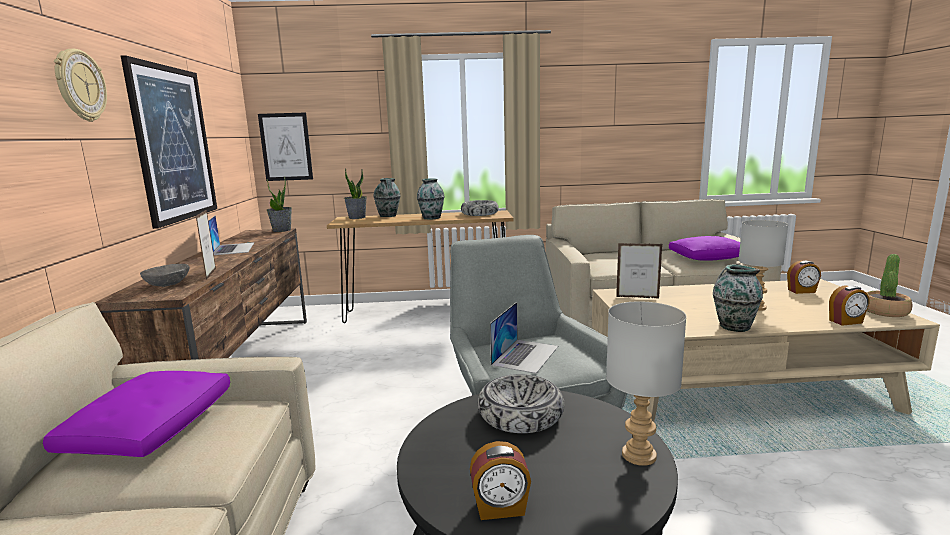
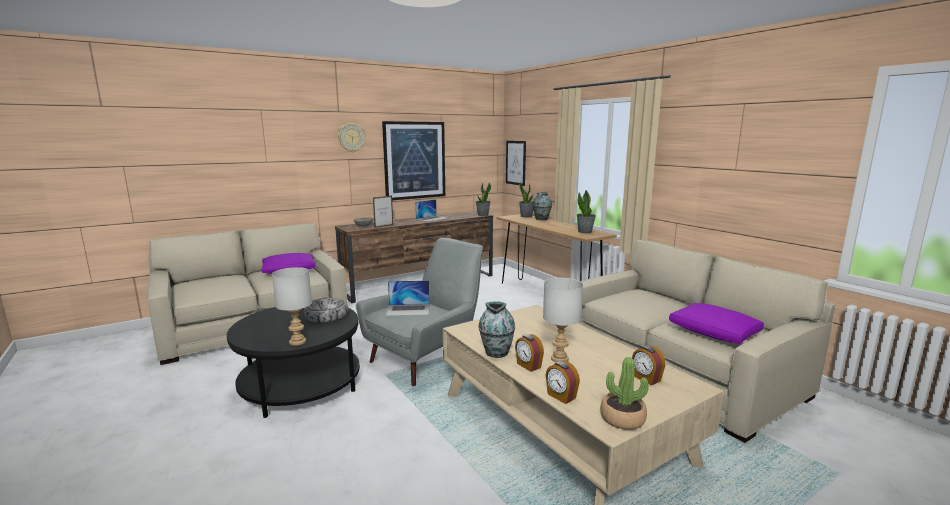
camera: 60 degrees right, 0 degrees up
vase [417,179,444,220] -> none
bowl [461,200,499,216] -> potted plant [577,190,596,233]
alarm clock [470,441,531,520] -> alarm clock moved to [515,334,544,372]
picture frame [616,243,662,298] -> none

